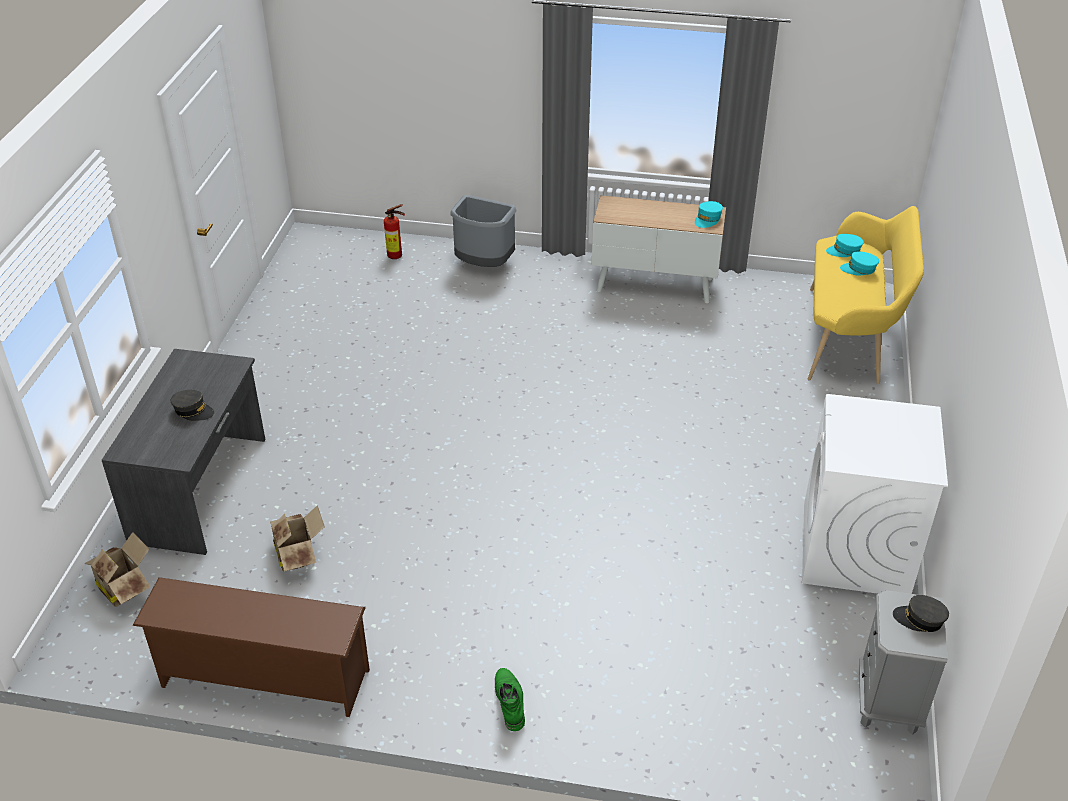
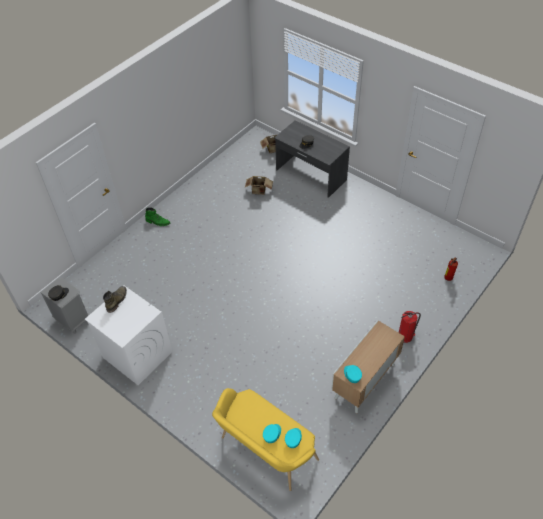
camera: 120 degrees right, 10 degrees up
brown shoe rack [133,577,370,717] -> none
grey trash can [450,195,517,267] -> none
none -> green boot [103,286,127,313]
none -> fire extinguisher [399,311,421,343]

